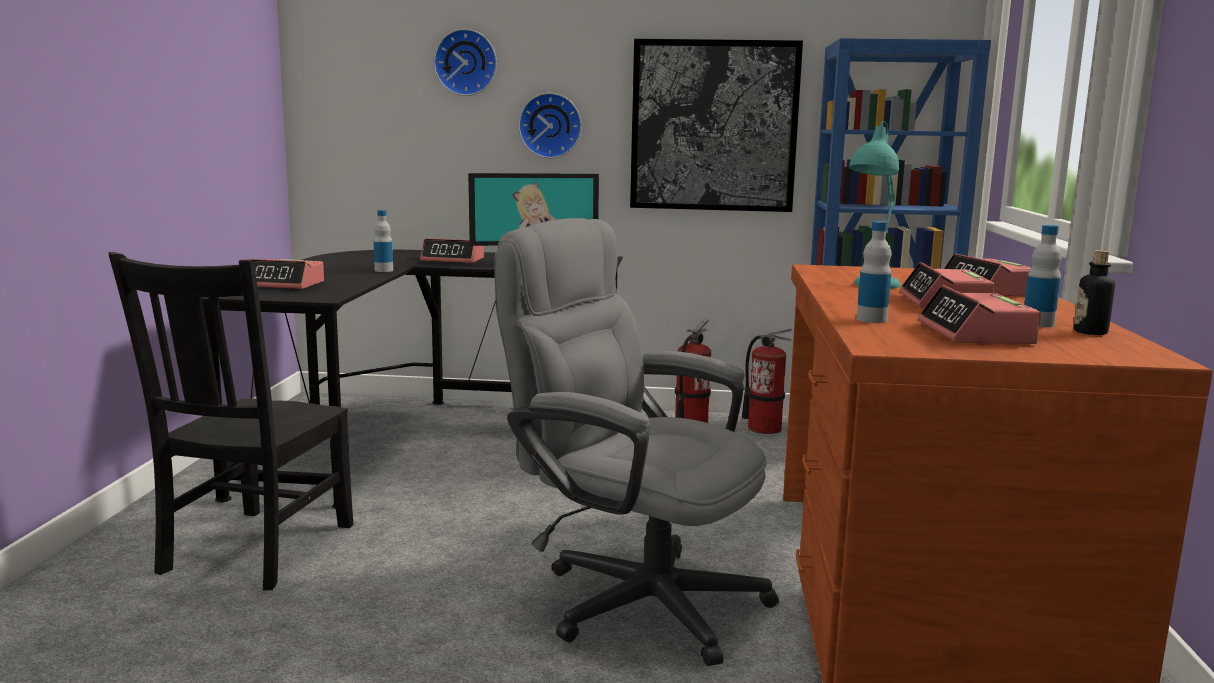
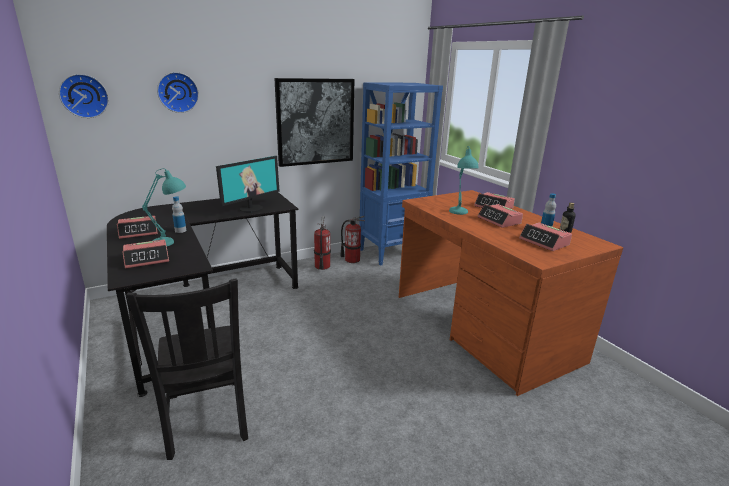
camera: 35 degrees left, 10 degrees up
alarm clock [420,238,484,263] -> alarm clock moved to [117,216,158,239]
grey office chair [494,218,779,666] -> none
wall clock [518,93,582,159] -> wall clock moved to [59,74,109,118]
bottle [857,221,891,323] -> none
none -> turquoise table lamp [142,168,186,246]

